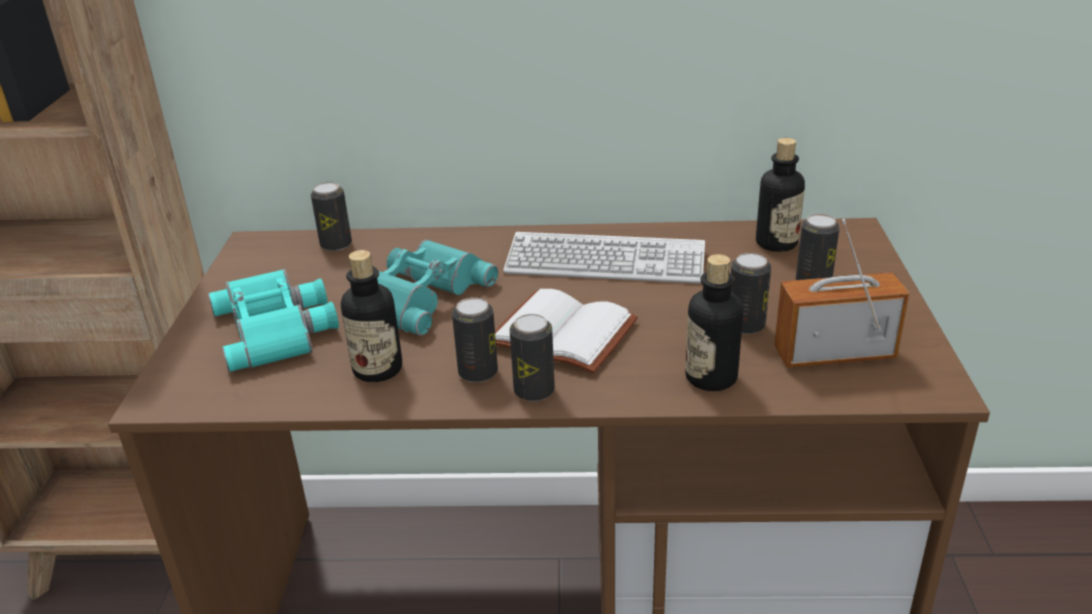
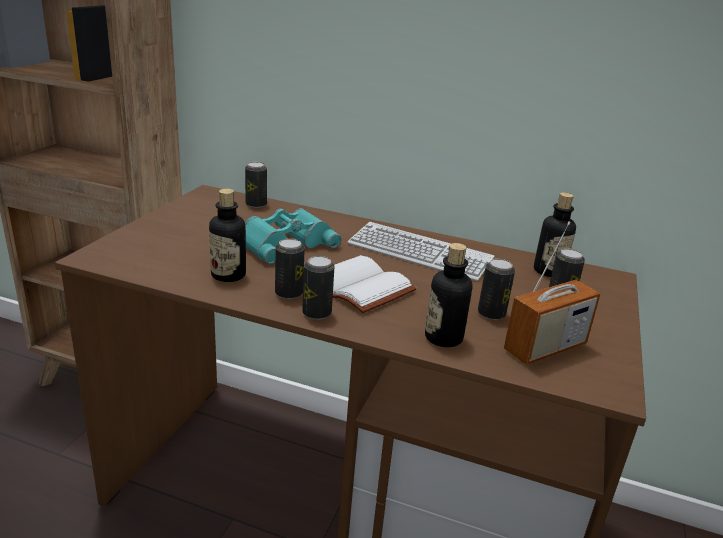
camera: 15 degrees right, 5 degrees down
turquoise binoculars [208,269,339,372] -> none
radio [775,219,909,367] -> radio turned 135 degrees clockwise [504,222,601,365]

